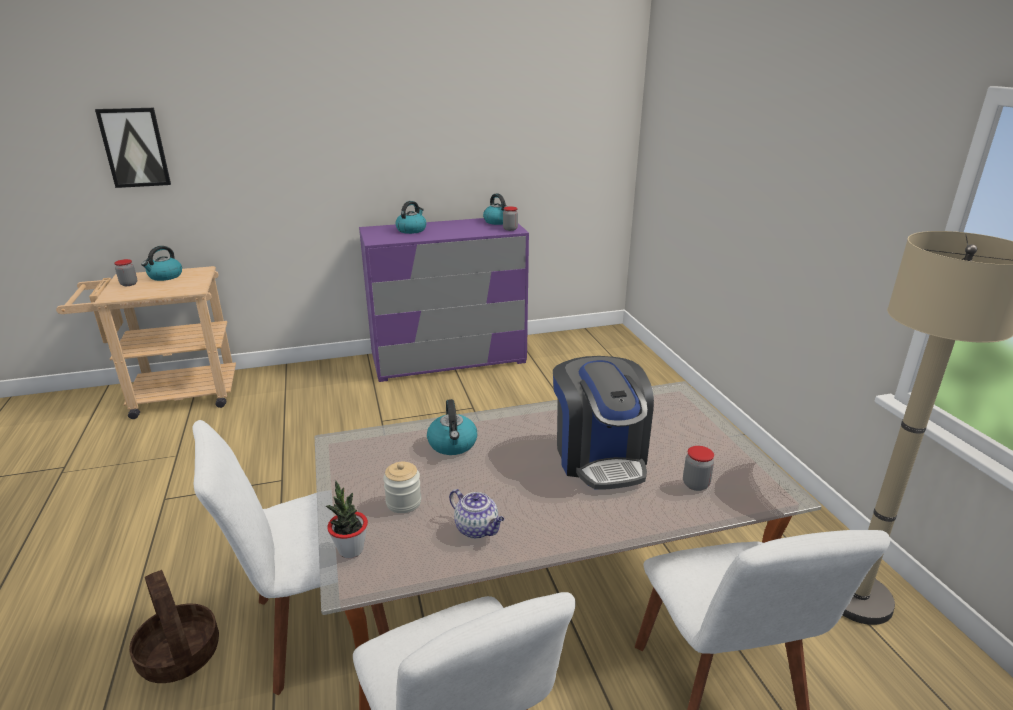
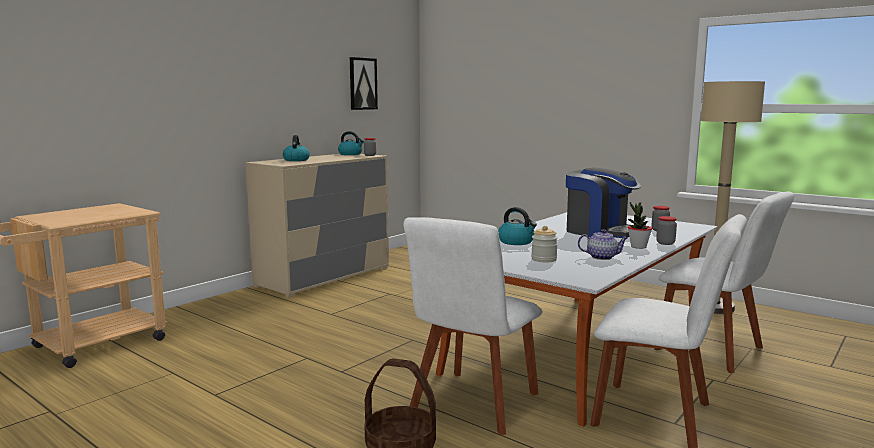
camera: 35 degrees left, 15 degrees down
picture [95,108,171,188] -> picture moved to [350,57,378,110]
jar [114,259,137,286] -> jar moved to [656,216,677,245]
kettle [141,246,182,281] -> none
potted plant [326,480,368,558] -> potted plant moved to [628,202,652,249]
purple dresser [359,218,529,382] -> beige dresser [245,154,389,298]

